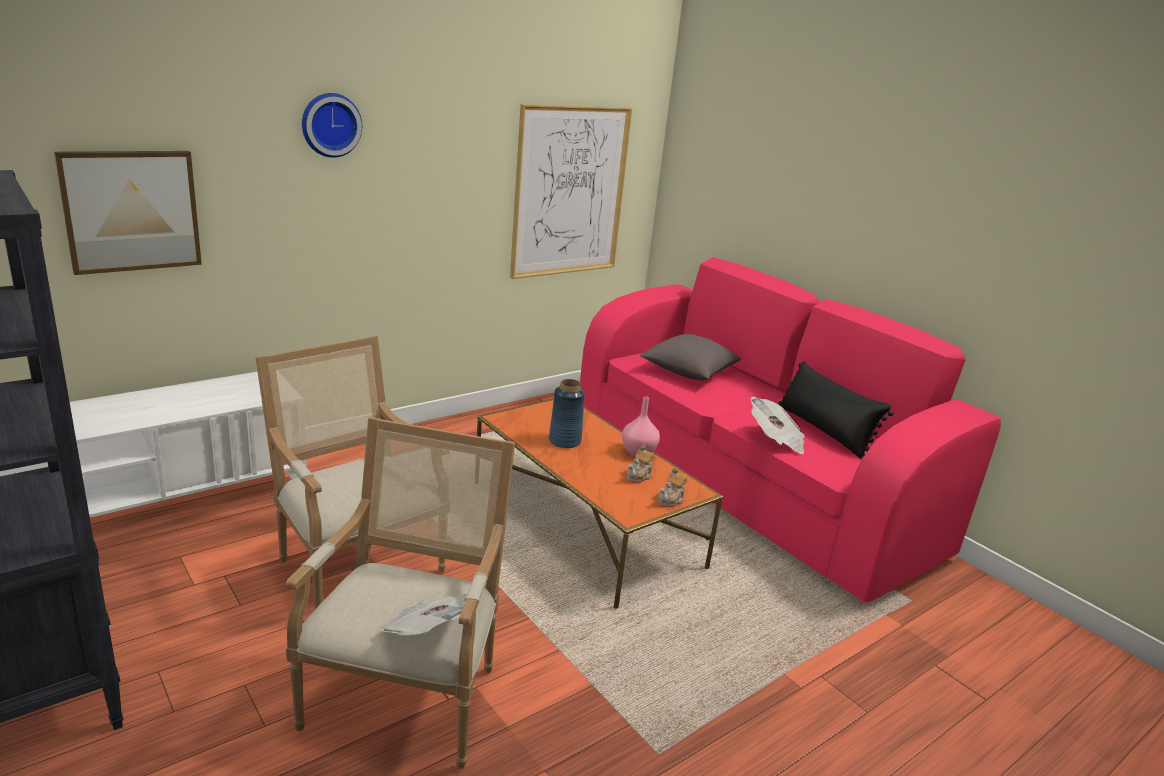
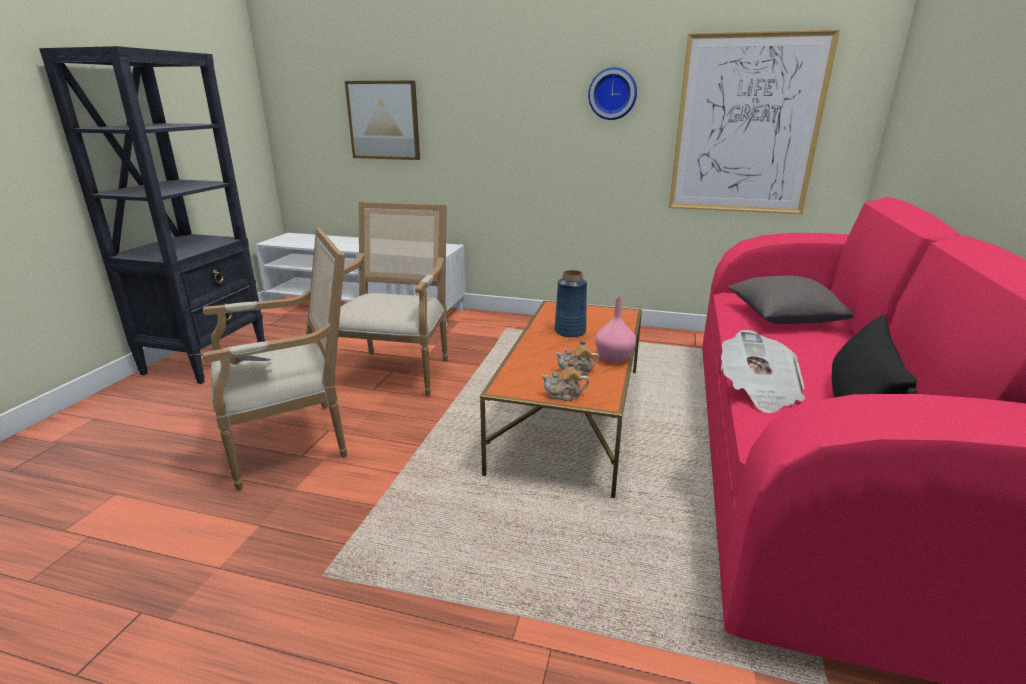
camera: 55 degrees right, 0 degrees up
wall clock [302,93,362,158] -> wall clock moved to [588,67,637,120]

